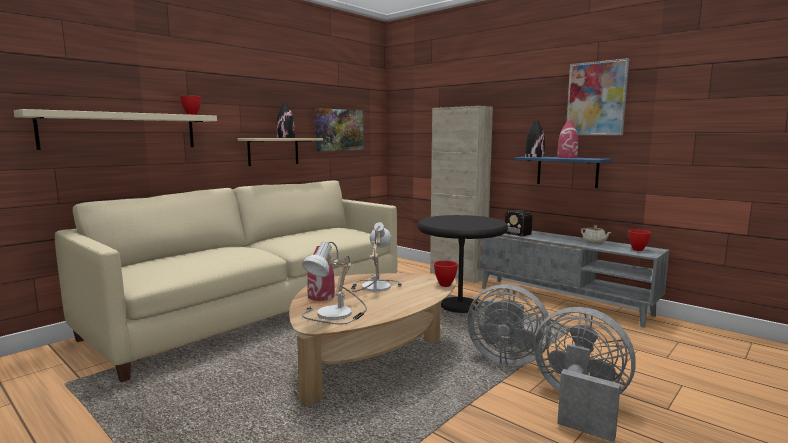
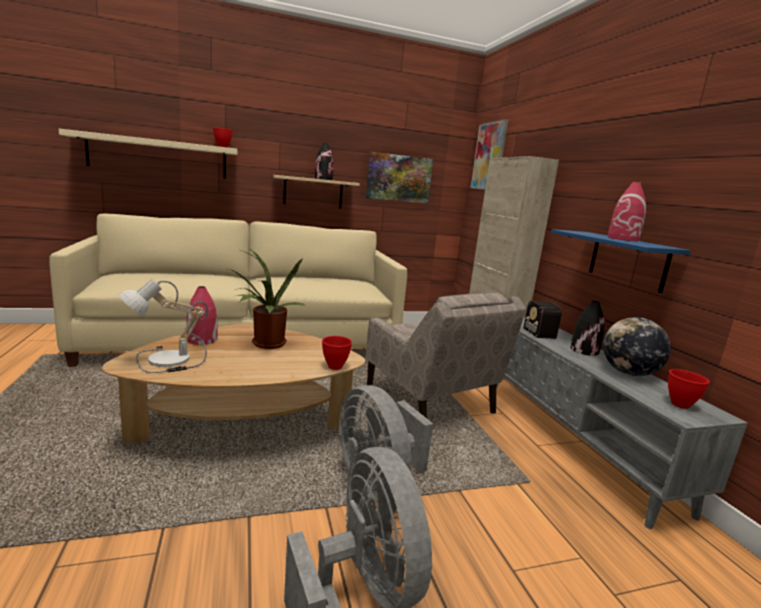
camera: 30 degrees right, 5 degrees up
table lamp [351,222,402,292] -> potted plant [229,248,316,349]
black side table [418,215,508,313] -> beige armchair [365,293,526,418]
black vase [525,121,545,157] -> black vase moved to [570,301,605,356]
picture [567,58,629,135] -> picture moved to [471,119,508,189]
beige teapot [581,225,612,244] -> globe [603,317,671,376]

